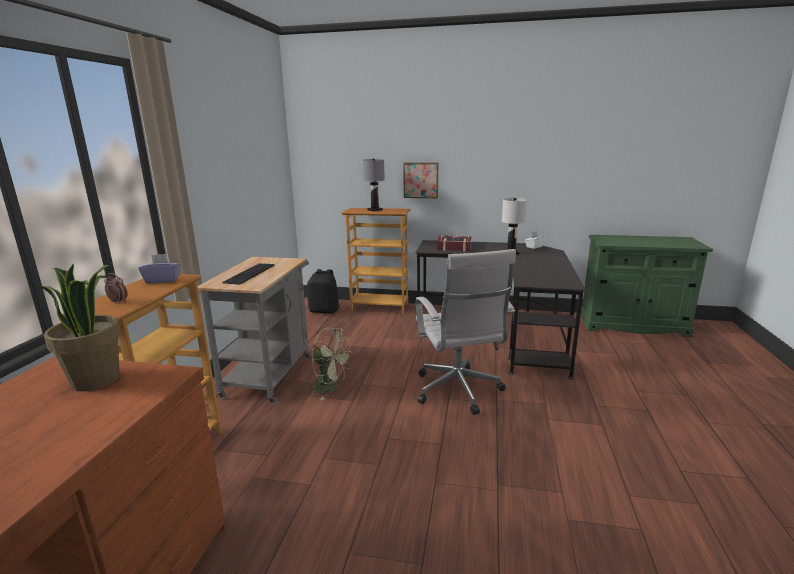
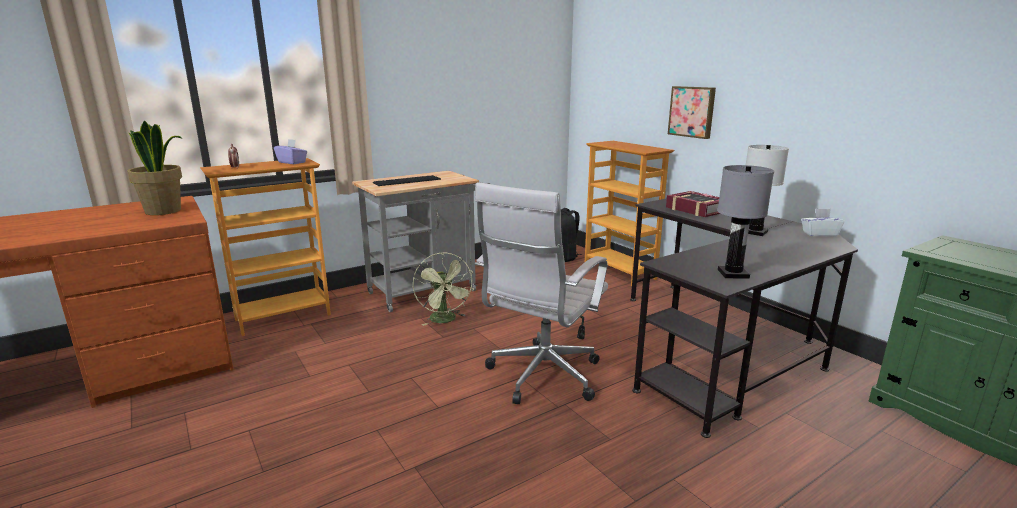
camera: 45 degrees right, 0 degrees up
grey table lamp [363,158,385,212] -> grey table lamp moved to [717,165,774,279]

